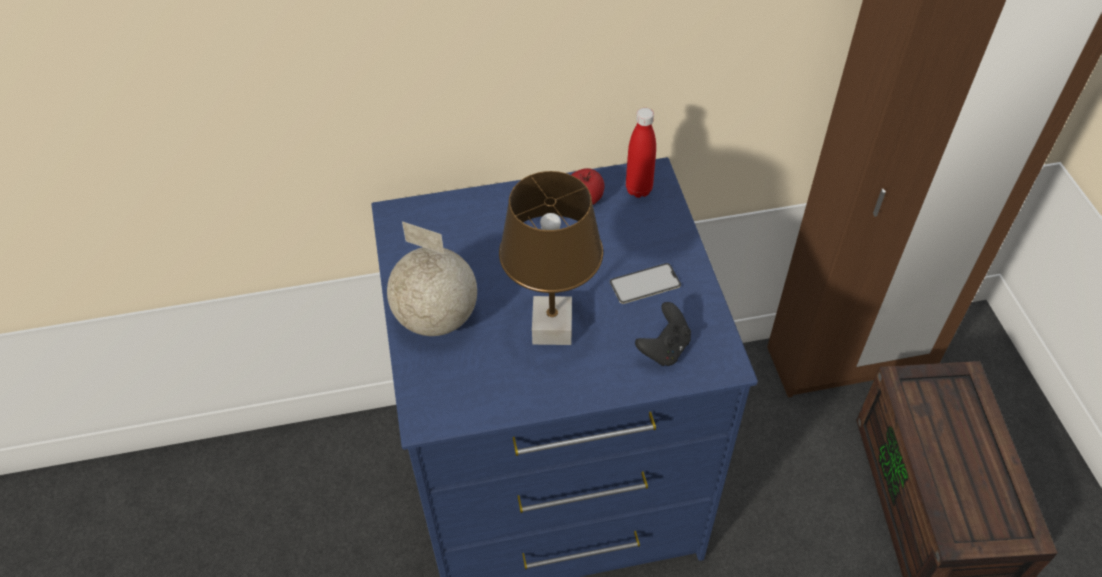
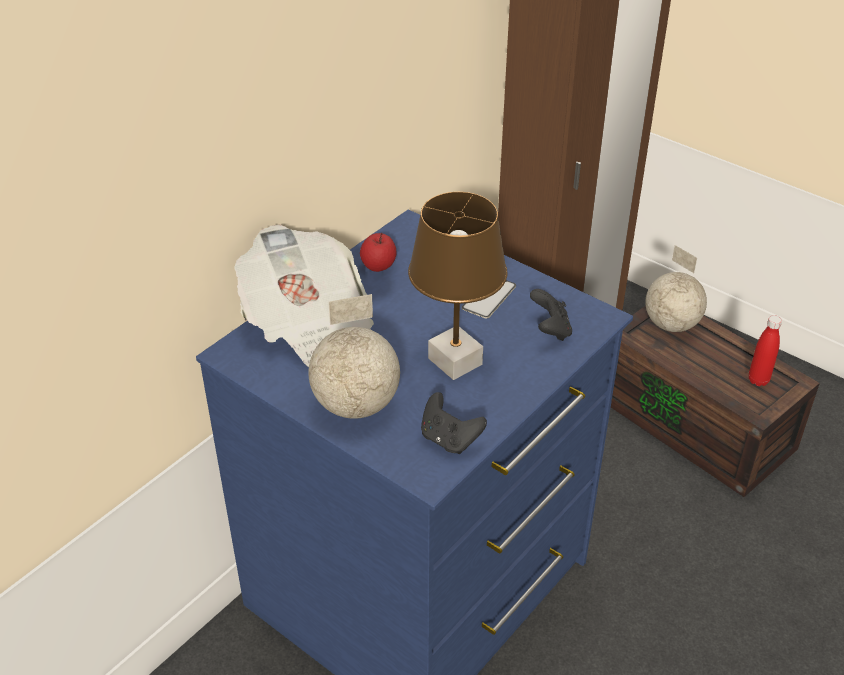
camera: 40 degrees left, 10 degrees down
red bottle [626,108,656,198] -> red bottle moved to [749,315,782,386]
none -> newspaper [234,225,374,367]
none -> black game controller [421,392,487,454]
none -> globe [645,245,707,332]

